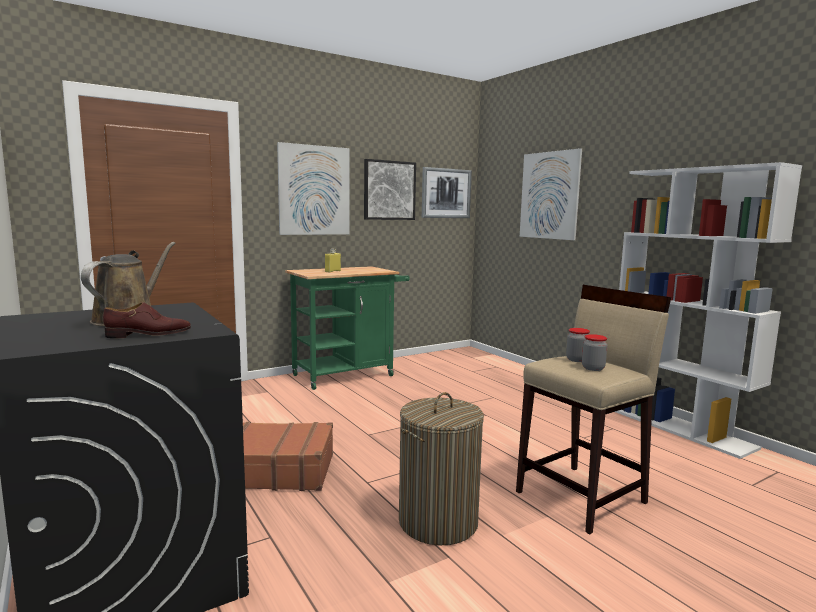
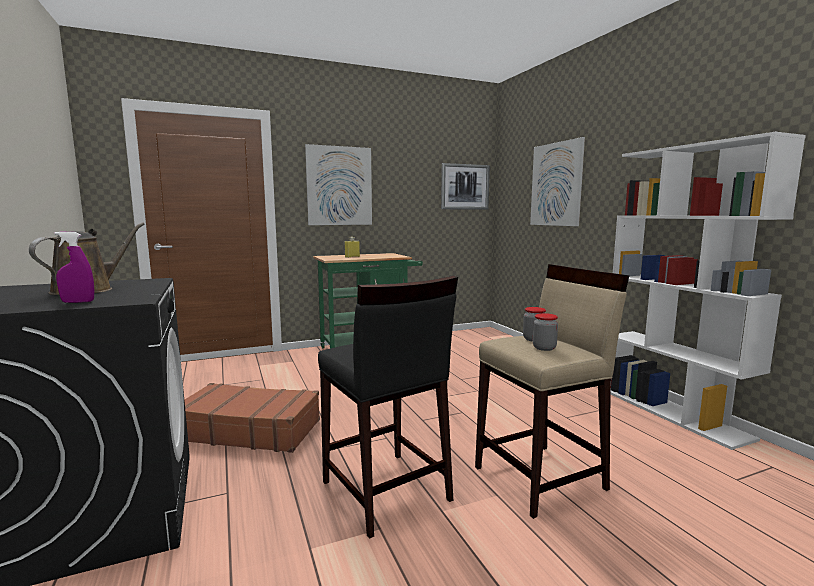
camera: 10 degrees right, 0 degrees up
brown shoe [103,302,191,338] -> purple spray bottle [55,232,94,303]
picture [364,159,416,220] -> none
laundry basket [399,392,484,545] -> black stool [318,275,458,539]

